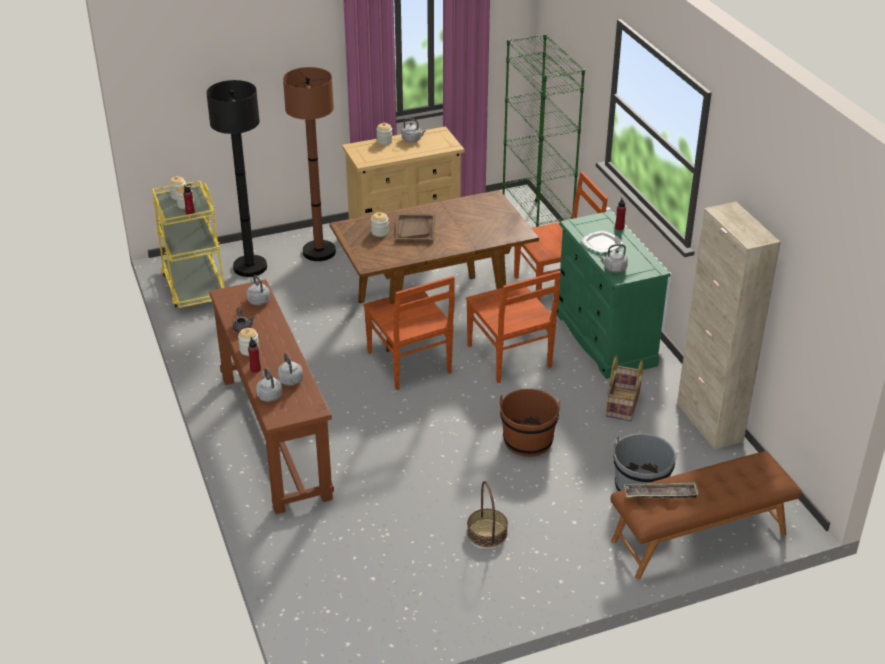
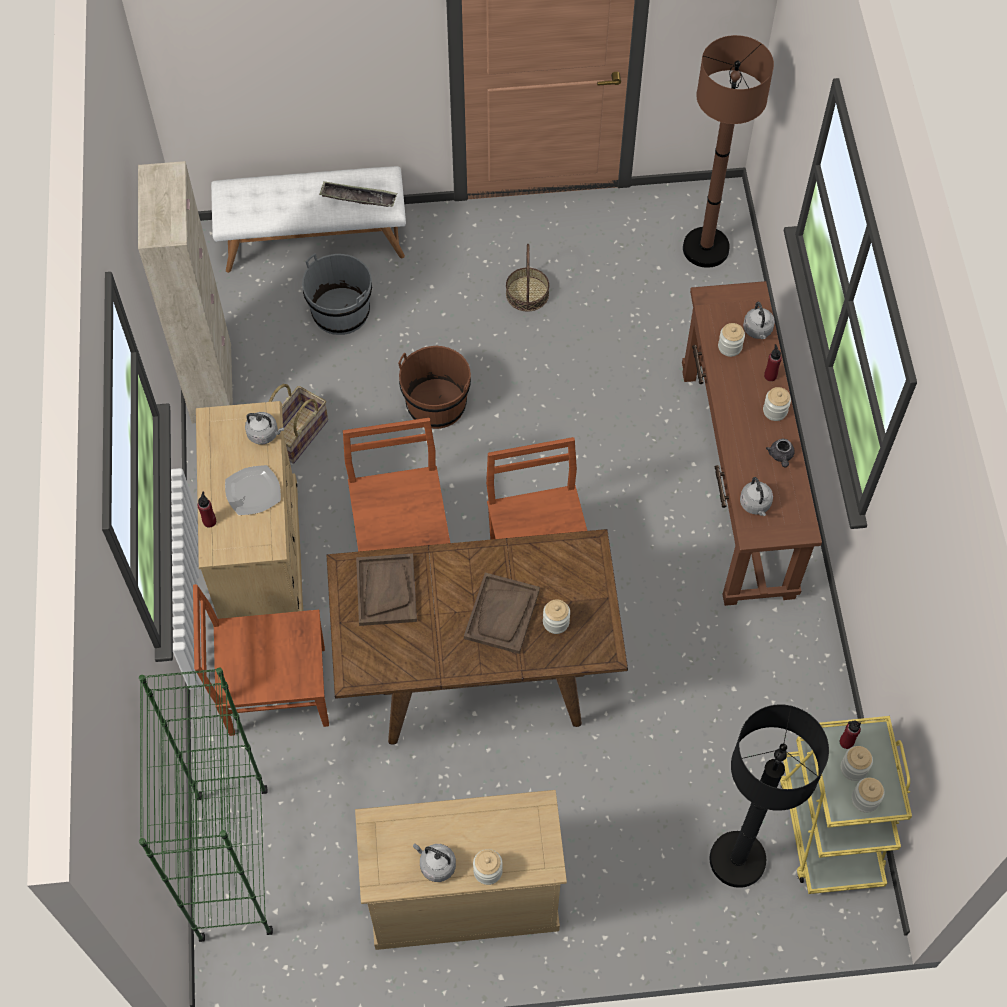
camera: 165 degrees left, 25 degrees up
grey kettle [277,353,303,386] -> jar [718,323,745,357]
brown floor lamp [283,67,336,261] -> brown floor lamp moved to [683,35,774,268]
green dresser [557,211,671,379] -> beige dresser [196,401,304,619]
brown bench [611,451,801,579] -> white bench [211,166,406,273]
none -> brown tray [356,553,417,626]

